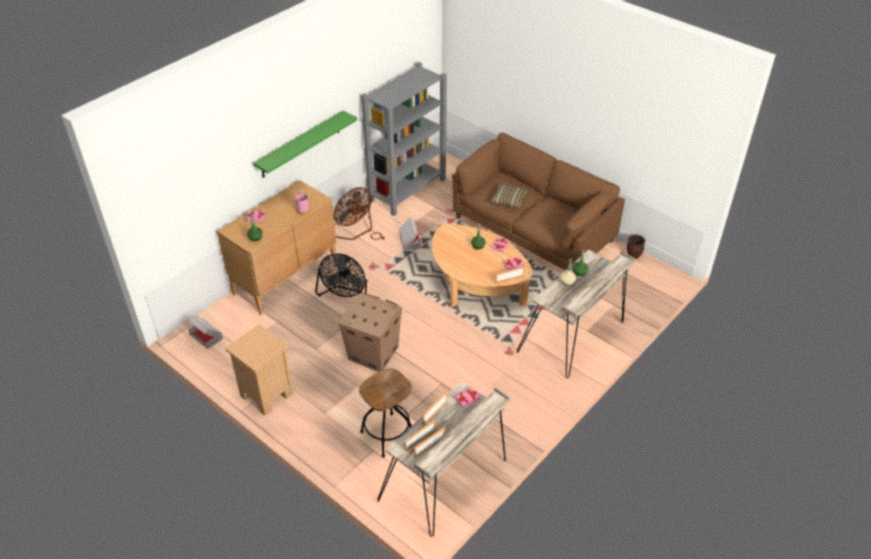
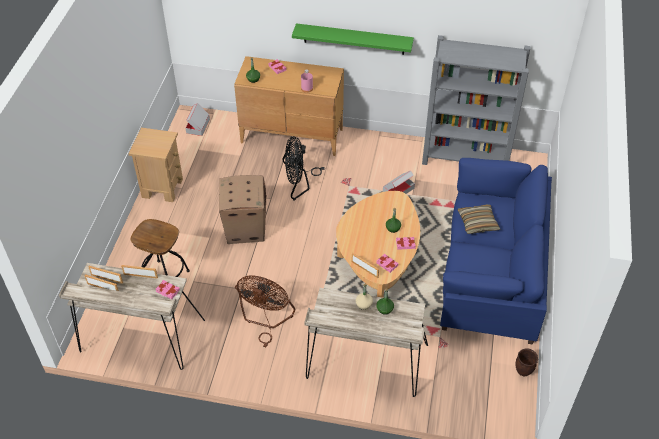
camera: 60 degrees right, 5 degrees up
brown fan [334,187,385,240] -> brown fan moved to [235,275,295,348]
brown sofa [452,133,625,270] -> blue sofa [440,158,552,344]

